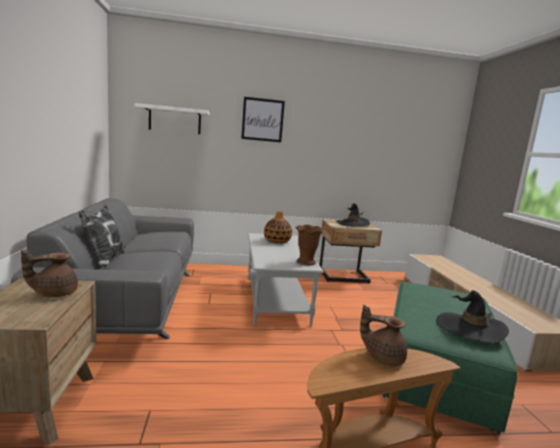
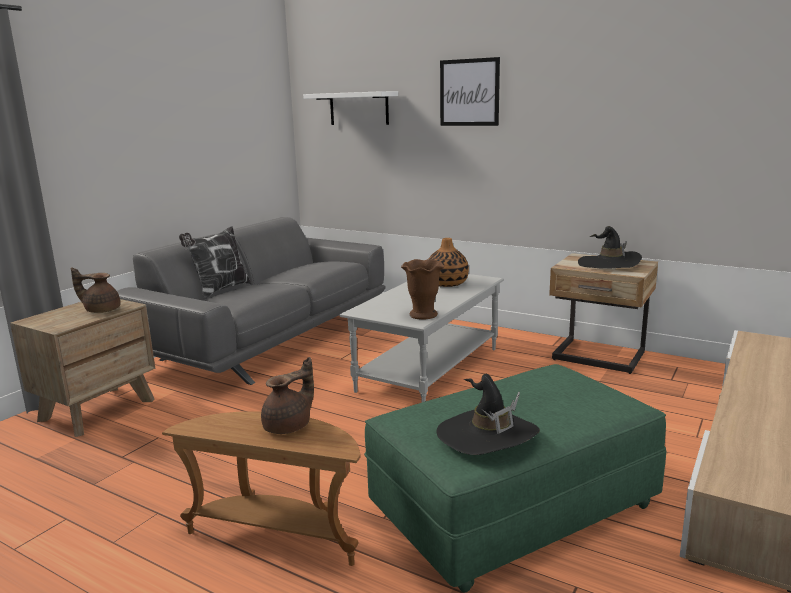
camera: 40 degrees right, 5 degrees up
brown teapot [360,305,407,366] -> brown teapot turned 75 degrees clockwise [261,357,314,434]

